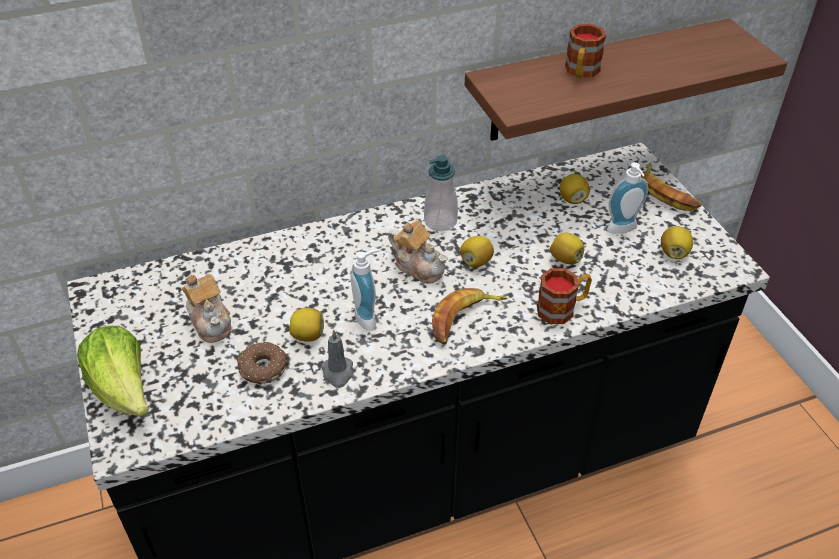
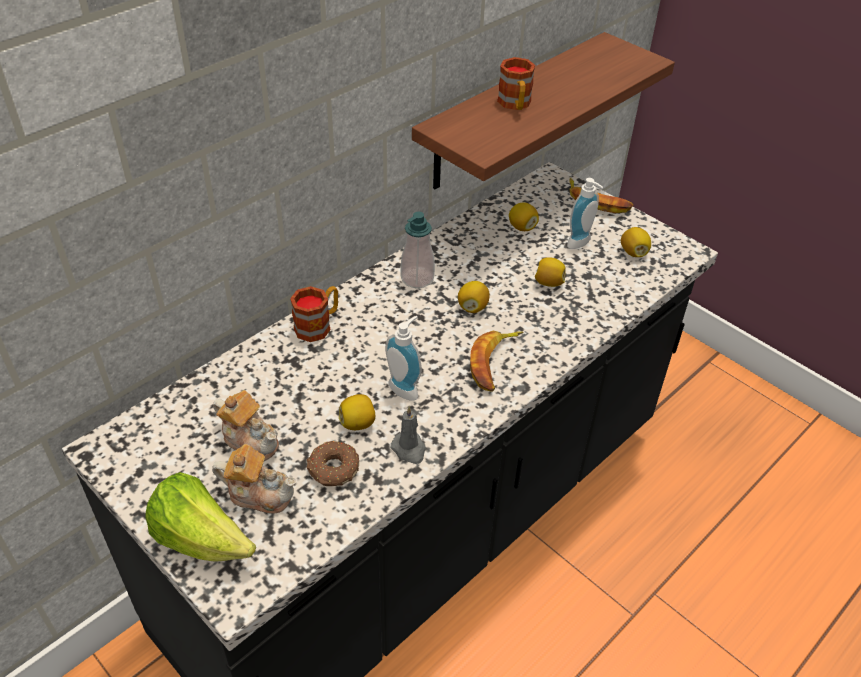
camera: 25 degrees left, 0 degrees up
teapot [388,220,448,283] -> teapot moved to [212,444,296,514]
mug [537,268,592,324] -> mug moved to [290,286,338,342]

